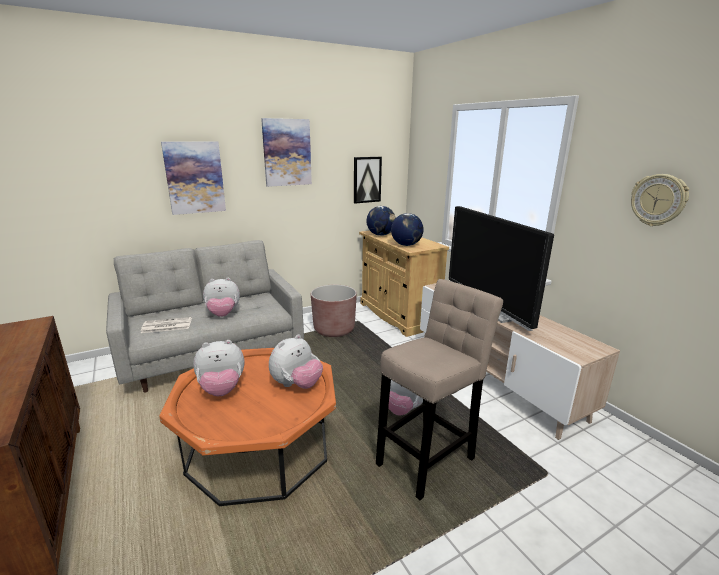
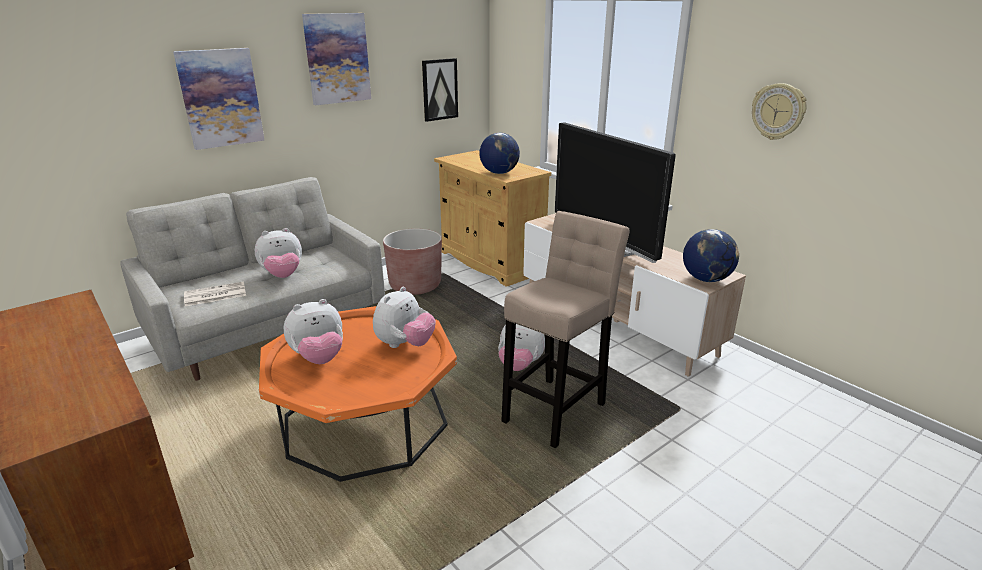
camera: 10 degrees left, 5 degrees up
globe [367,206,396,236] -> globe moved to [683,229,739,282]

